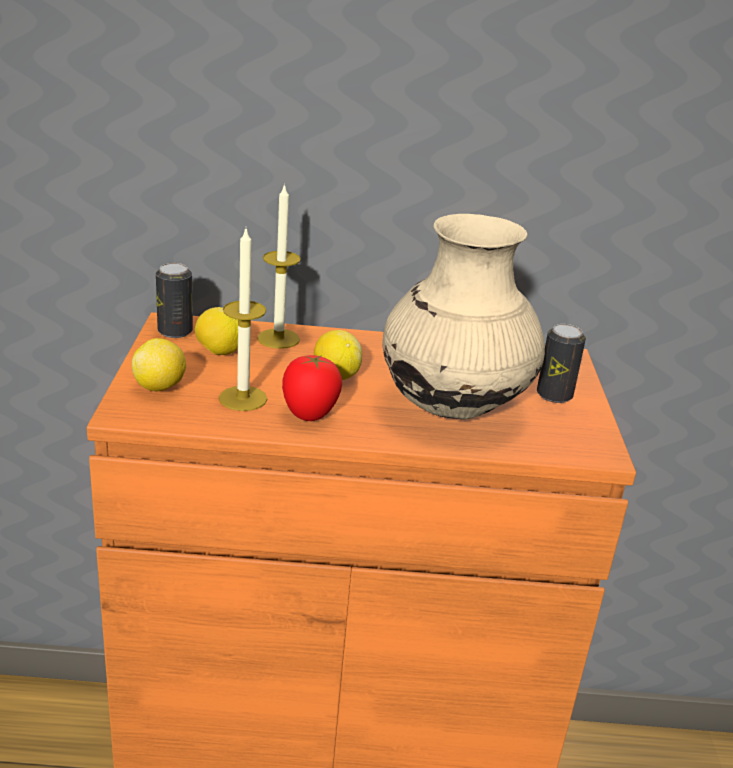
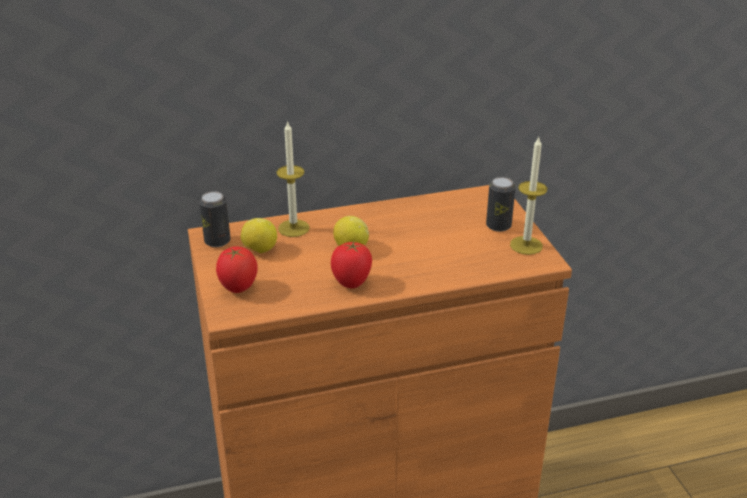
camera: 15 degrees left, 5 degrees up
lemon [131,338,186,391] -> tomato [216,246,258,293]
candle [219,229,267,411] -> candle moved to [510,137,547,255]
beige vase [382,214,545,419] -> none

